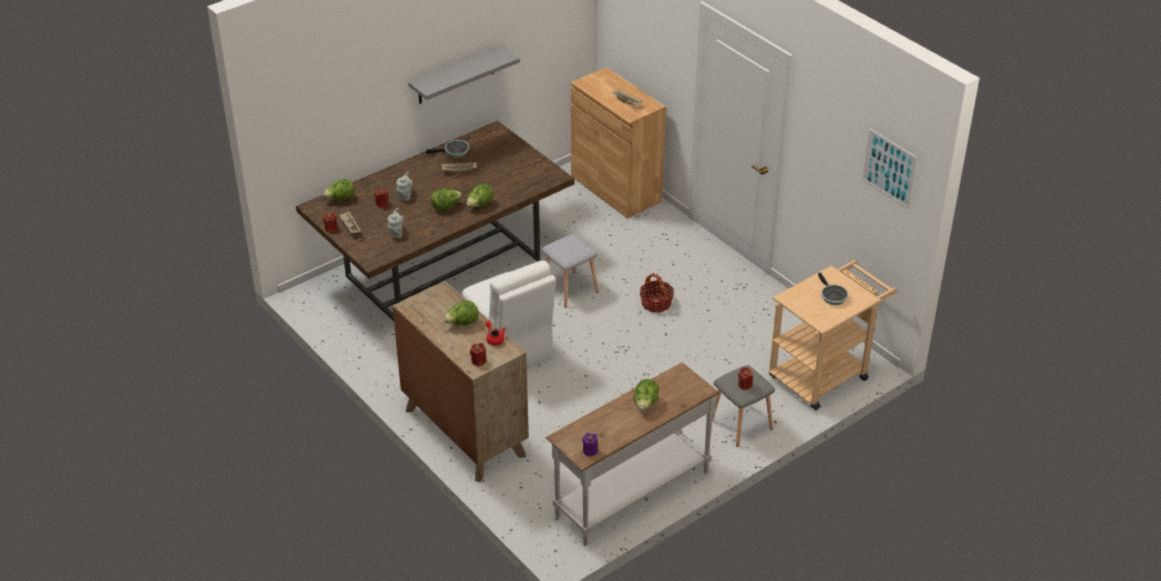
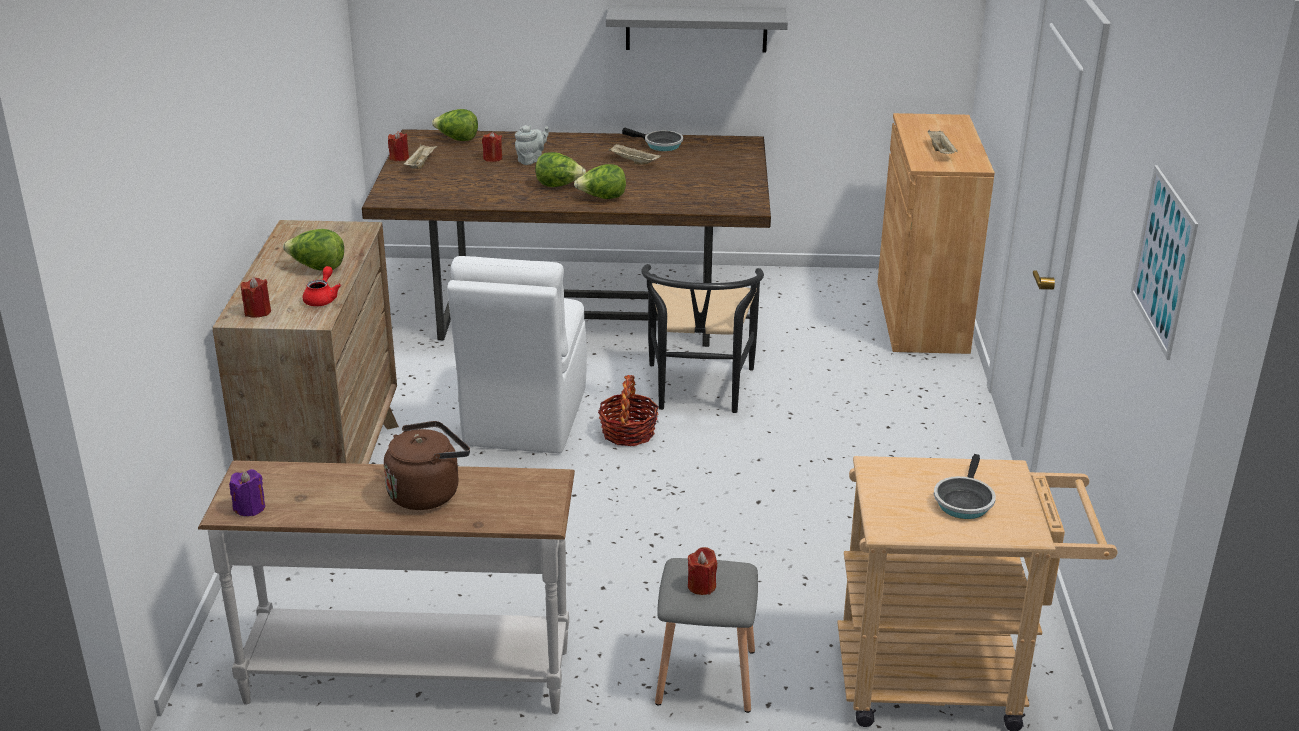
camera: 40 degrees right, 10 degrees down
grey teapot [386,208,405,238] -> none
grey stool [542,234,599,308] -> black chair [641,264,764,413]
lettuce [634,379,659,410] -> brown kettle [384,421,470,510]
basket [640,273,674,313] -> basket moved to [598,375,659,446]

